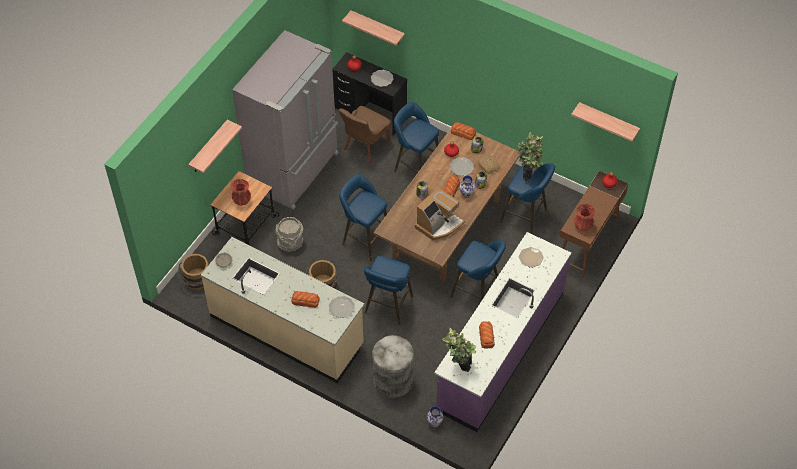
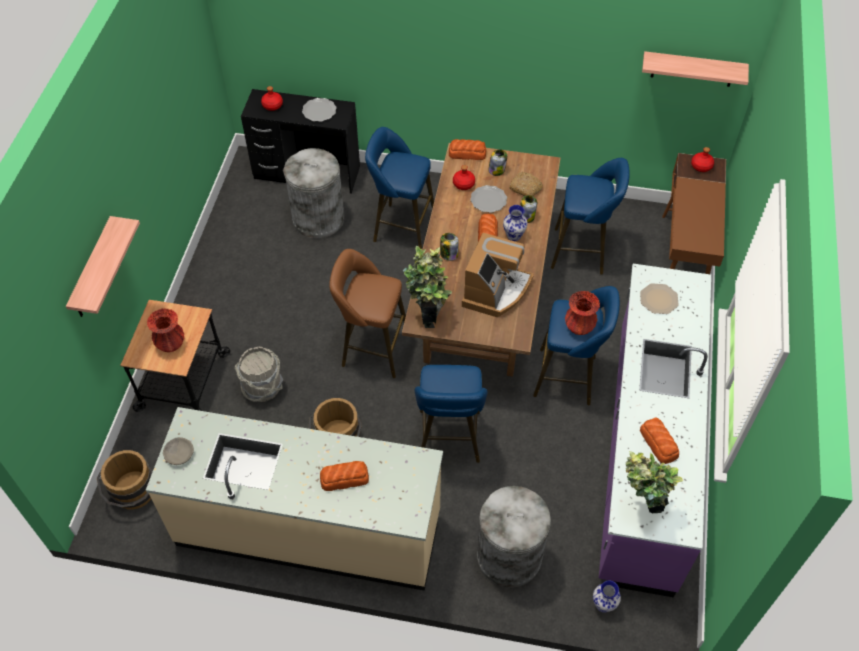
camera: 20 degrees left, 0 degrees up
grey fridge [232,30,339,210] -> none
plate [329,296,355,318] -> none
brown chair [338,106,391,164] -> grey trash can [283,148,344,238]
blue stool [339,174,387,261] -> brown stool [329,249,406,378]
shelf [342,10,405,45] -> none
potted plant [518,132,544,182] -> potted plant moved to [403,246,452,328]
red vase [574,204,595,231] -> red vase moved to [565,291,600,335]

